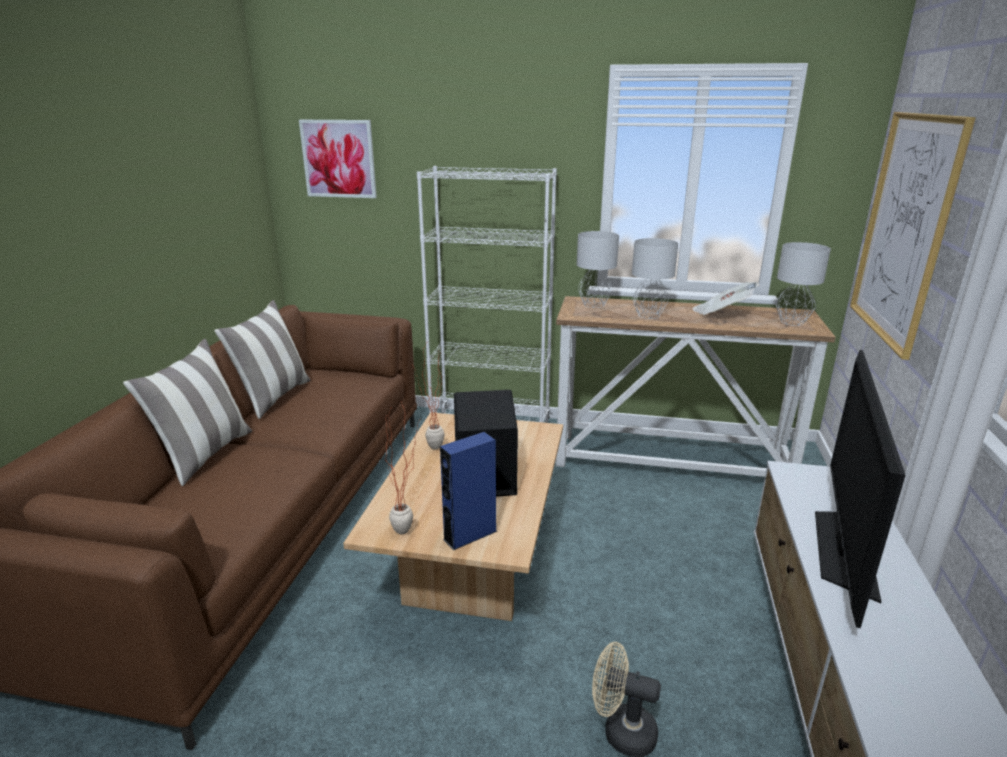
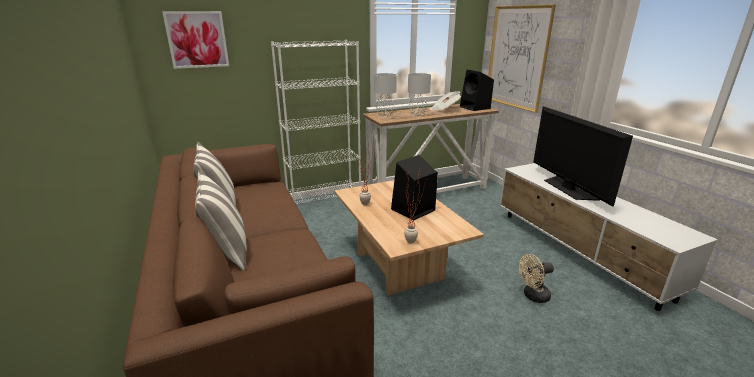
camera: 35 degrees left, 0 degrees up
blue speaker [440,432,497,550] -> none
grey table lamp [776,242,831,326] -> black speaker [460,70,494,111]

